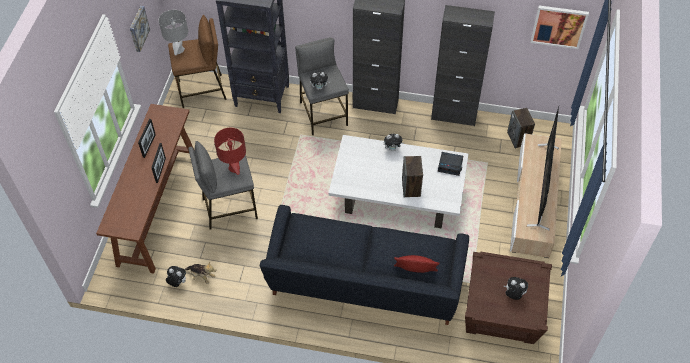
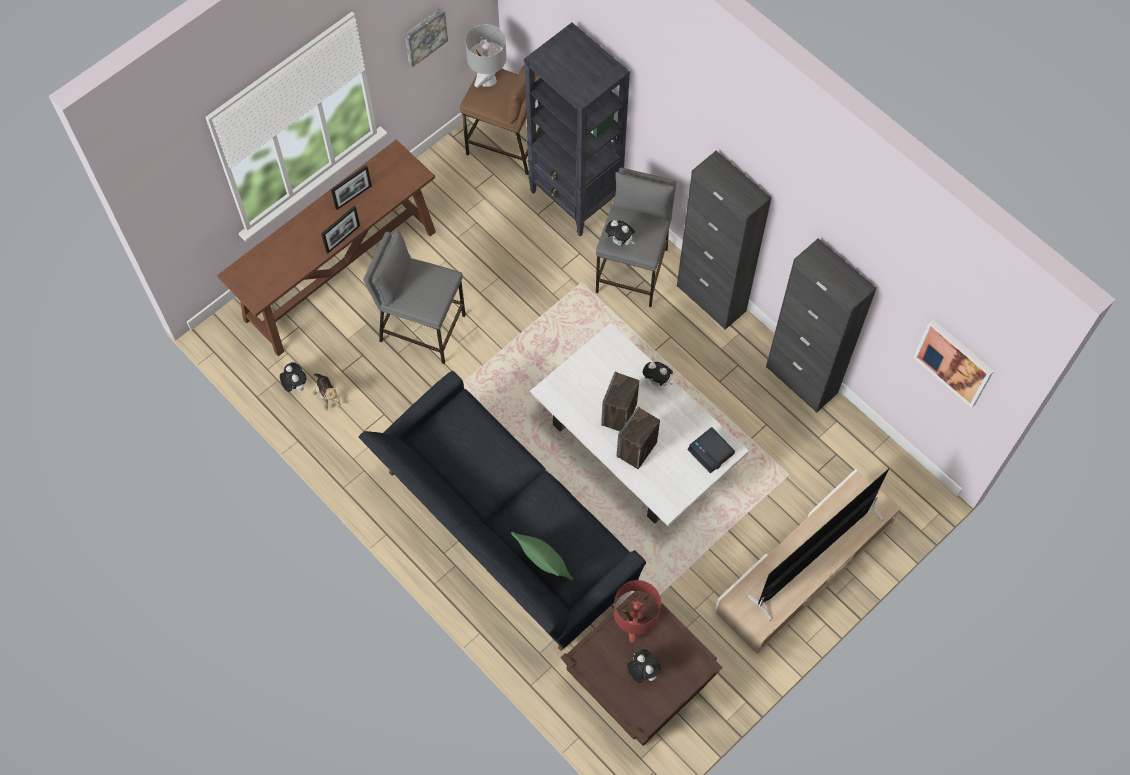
camera: 35 degrees right, 10 degrees up
red table lamp [214,128,246,175] -> red table lamp moved to [614,580,661,643]
red pillow [394,255,439,273] -> green pillow [511,532,573,580]
speaker [507,108,535,148] -> speaker moved to [601,372,639,431]

